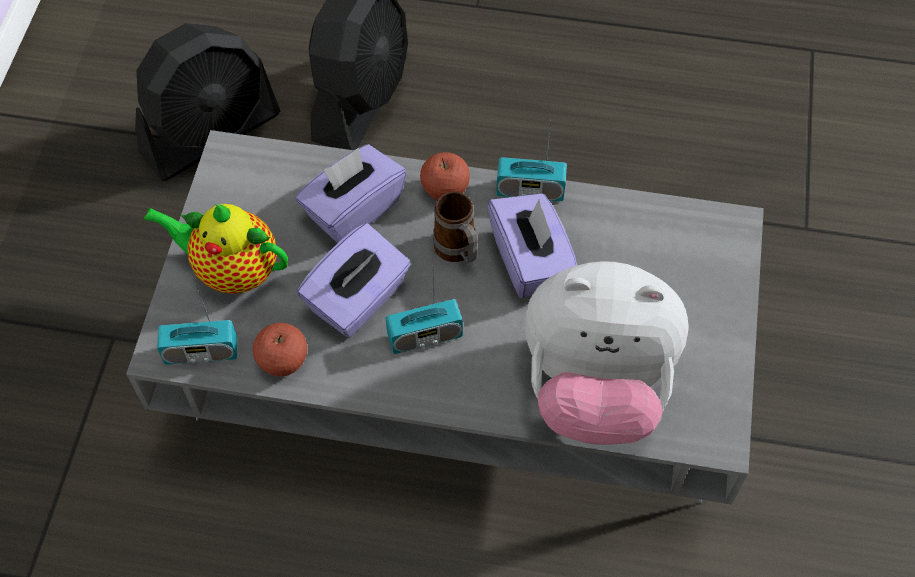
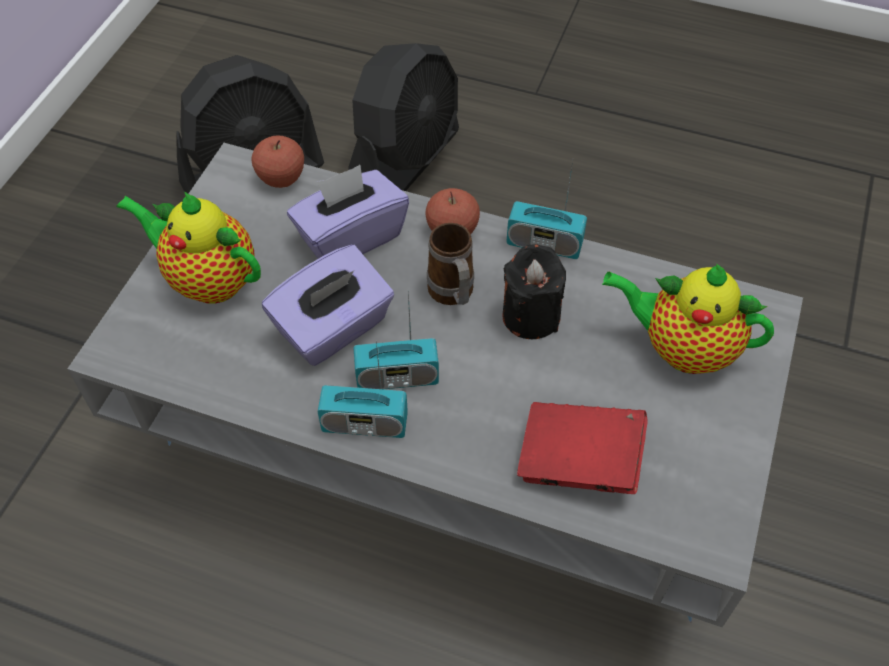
camera: 10 degrees right, 5 degrees down
radio [157,285,237,365] -> radio moved to [317,341,408,438]
apple [253,323,307,376] -> apple moved to [251,136,304,188]
purple tissue box [487,194,577,298] -> black candle [502,244,566,339]
plush toy [524,261,689,445] -> red book [517,402,648,494]
none -> teapot [602,263,774,374]

